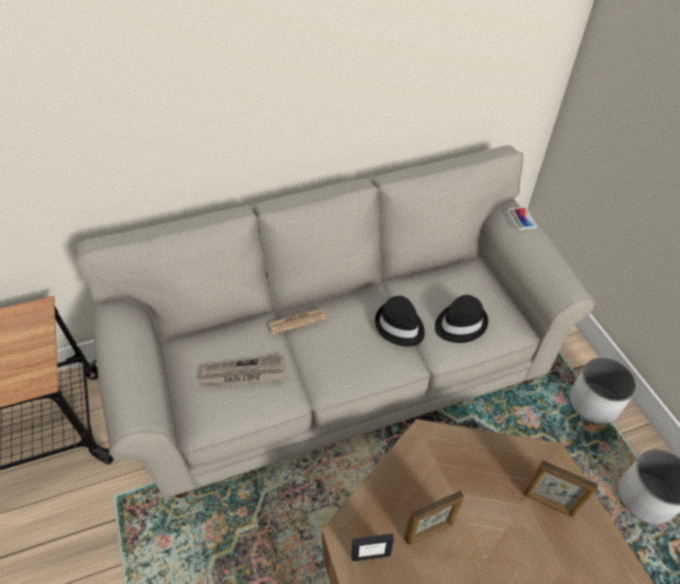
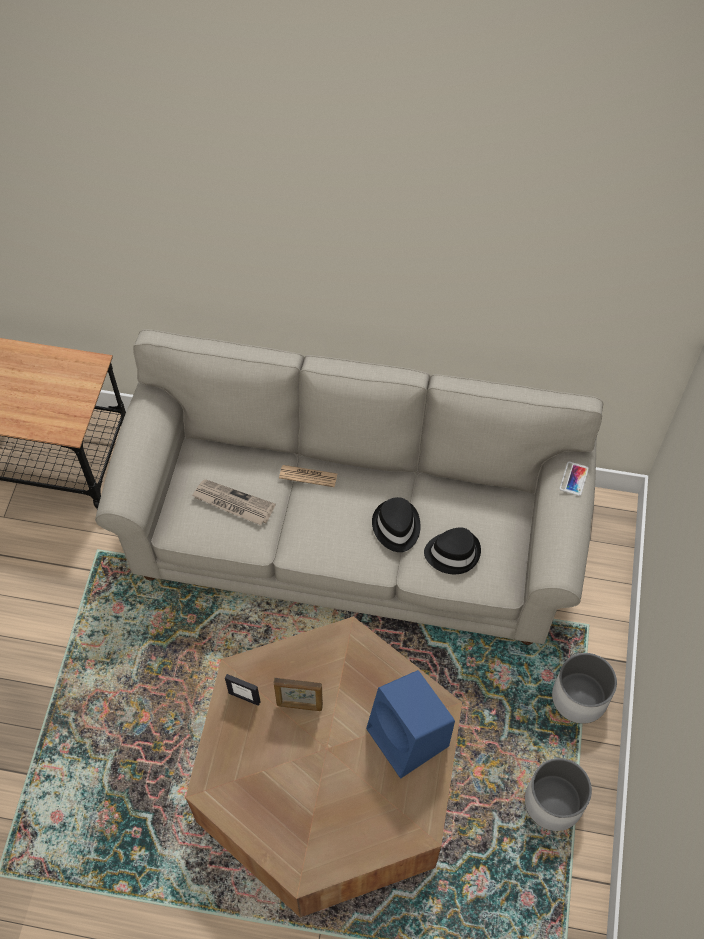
camera: 30 degrees right, 10 degrees up
picture frame [523,460,598,517] -> blue speaker [366,670,455,779]

